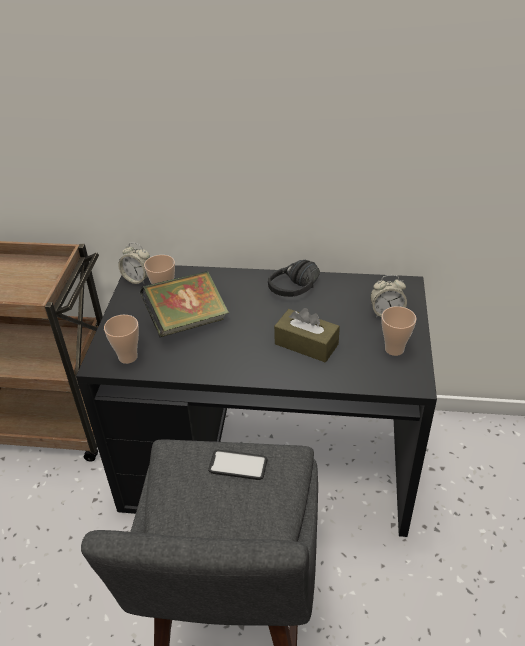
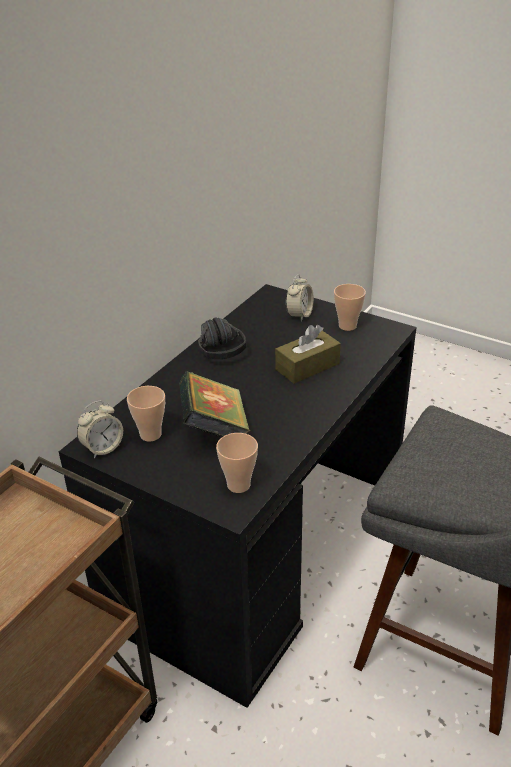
camera: 65 degrees left, 5 degrees down
phone [208,450,268,480] -> none

